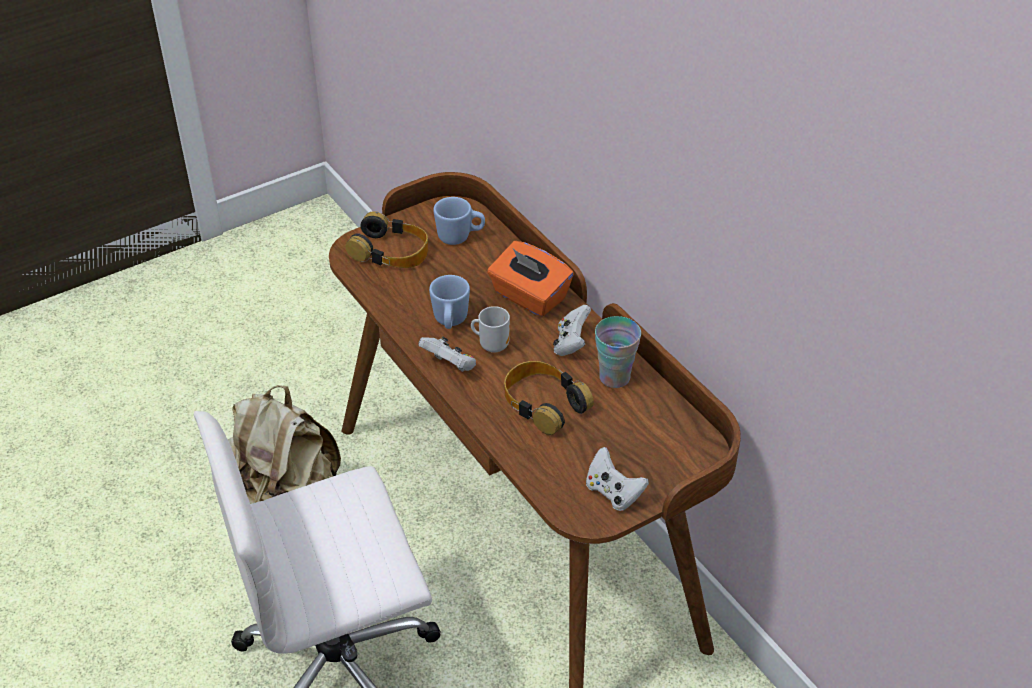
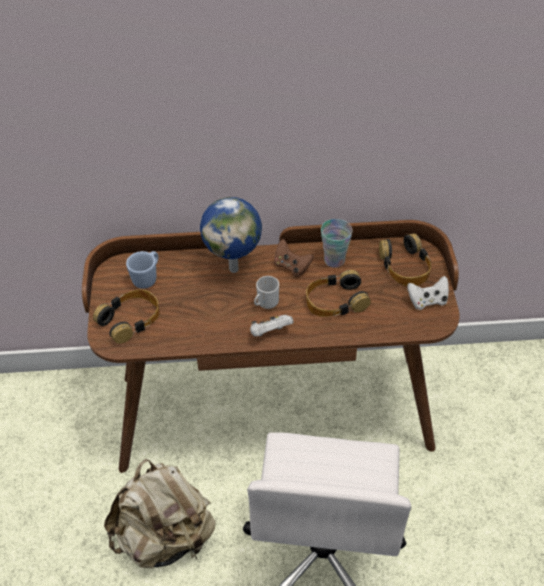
camera: 60 degrees left, 5 degrees up
blue mug [429,275,470,329] -> none
orange tissue box [487,241,574,317] -> globe [200,197,262,273]
white game controller [553,305,591,356] -> brown game controller [274,239,314,277]
none -> headphones [379,233,431,286]

